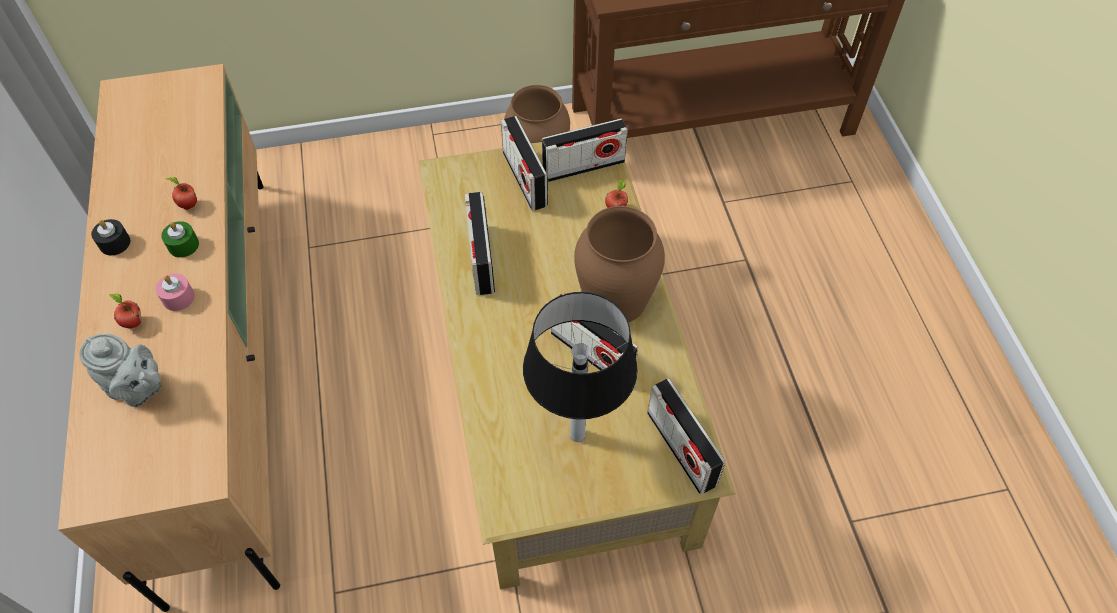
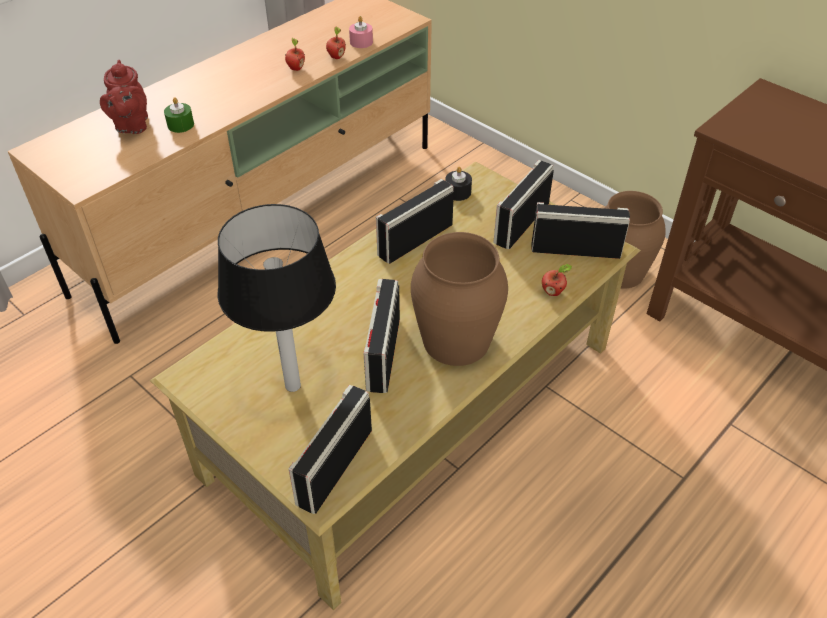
camera: 55 degrees right, 10 degrees down
grey teapot [79,333,161,407] -> red teapot [100,60,148,134]
black candle [91,219,130,255] -> black candle moved to [445,167,472,201]
apple [109,294,141,329] -> apple moved to [326,26,346,59]
pink candle [155,273,195,311] -> pink candle moved to [349,16,373,48]
green candle [161,221,199,258] -> green candle moved to [164,97,194,133]
radio [542,119,628,182] -> radio turned 150 degrees clockwise [531,202,630,259]

